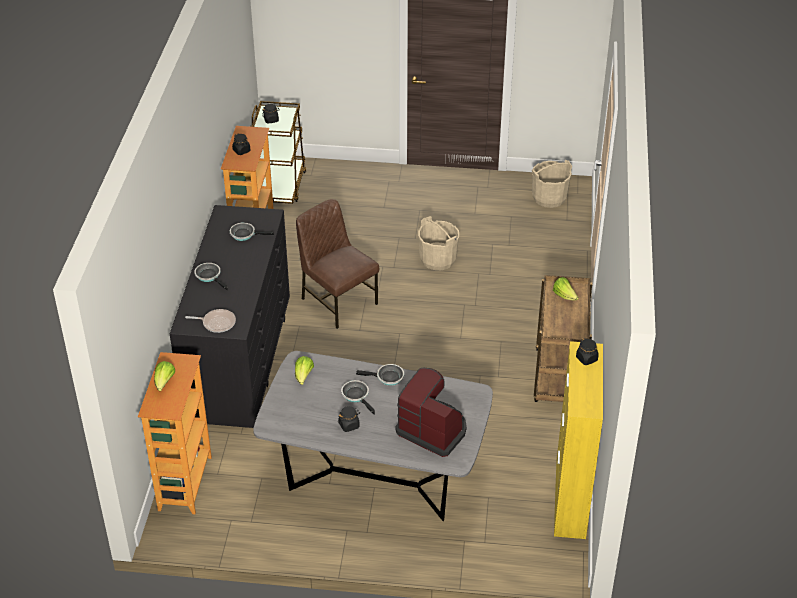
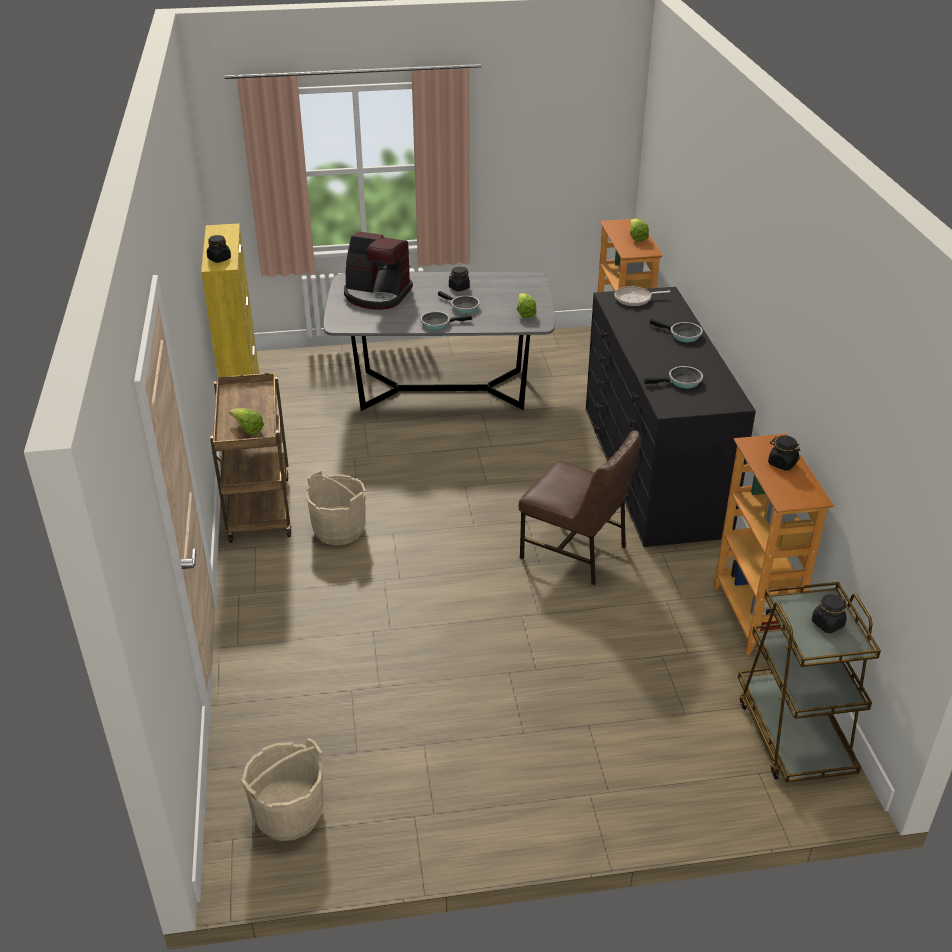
camera: 165 degrees right, 5 degrees down
beige bucket [418,216,459,270] -> beige bucket moved to [306,470,366,545]

